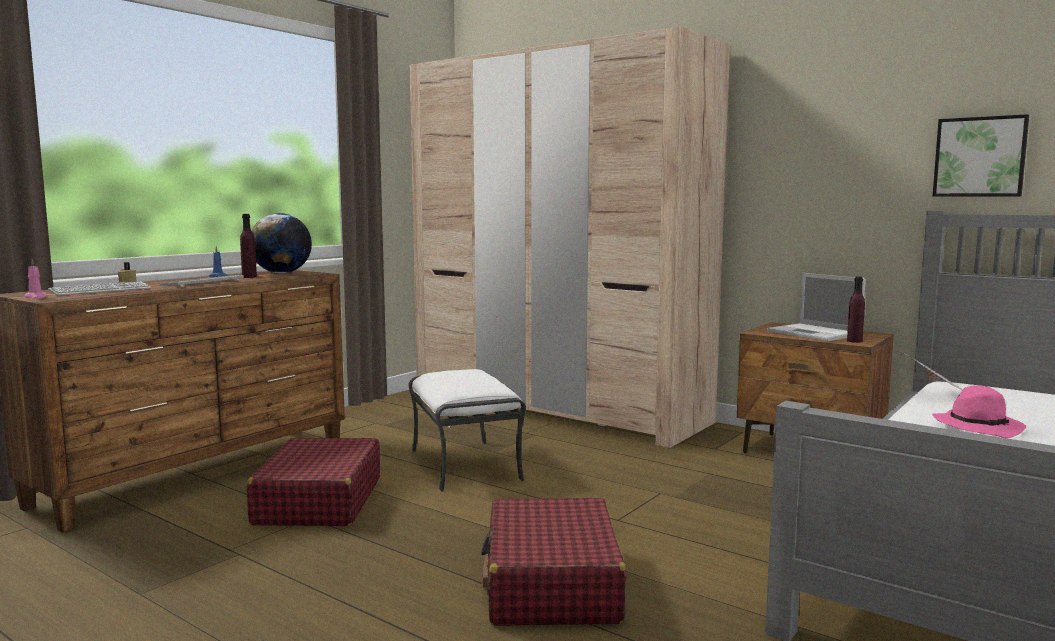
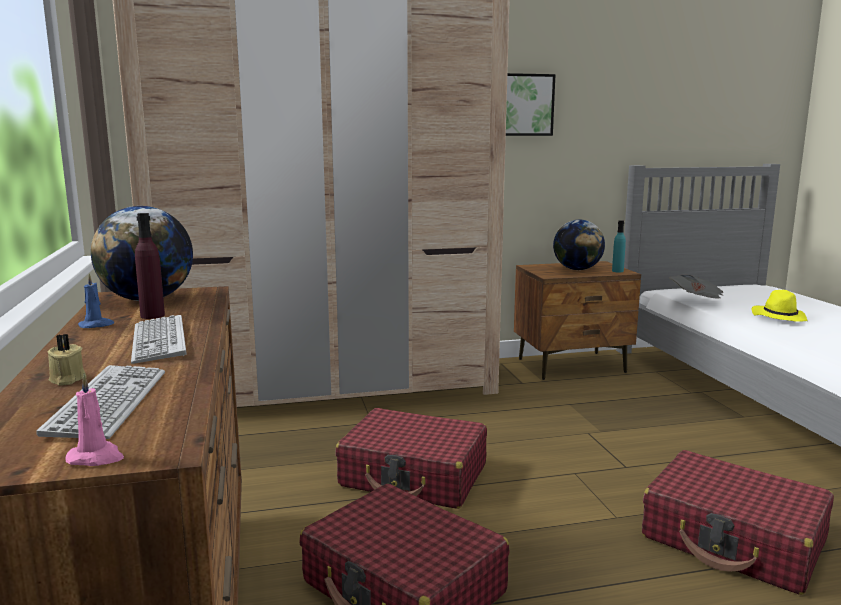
camera: 50 degrees left, 5 degrees up
white ottoman [408,369,526,492] -> red suitcase [335,408,487,509]
laptop [767,273,866,341] -> globe [553,220,605,270]
purple bottle [847,277,865,343] -> turquoise bottle [612,220,626,273]
pink hat [932,385,1026,438] -> yellow hat [752,290,808,322]
picture [933,114,1029,196] -> picture moved to [506,73,556,136]

